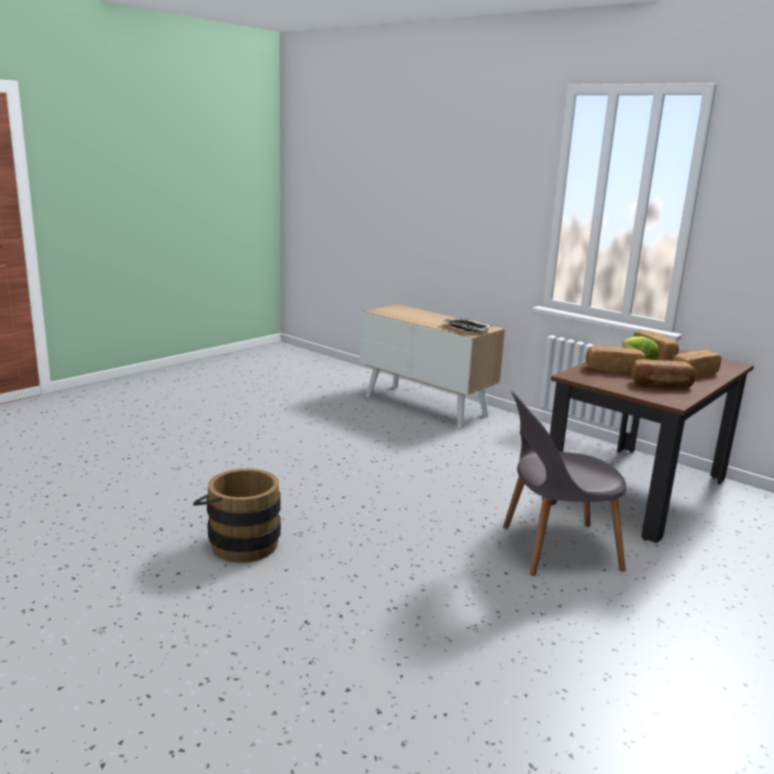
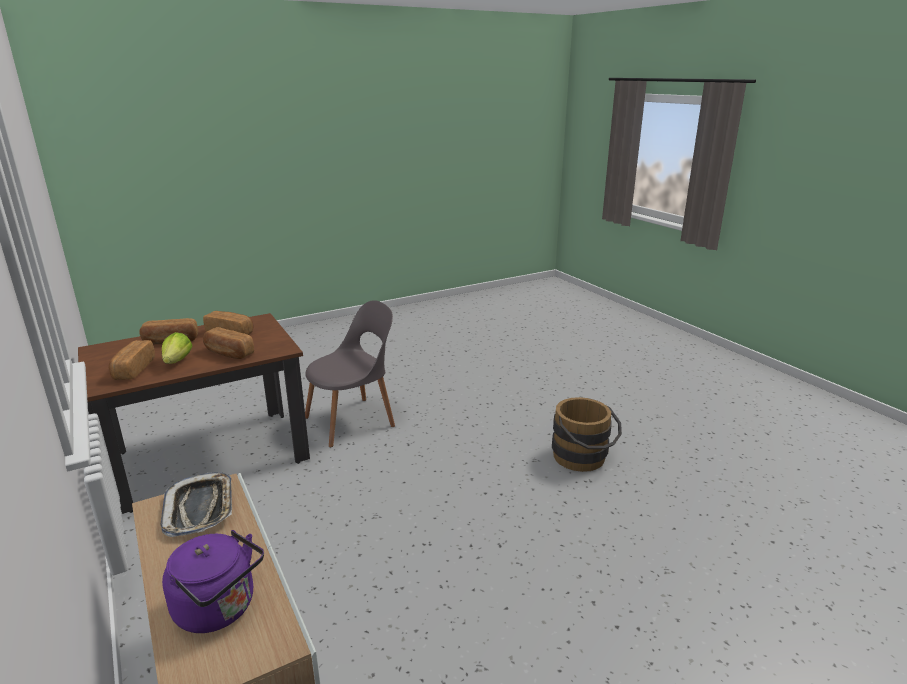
camera: 160 degrees left, 5 degrees up
grey chair [503,391,626,576] -> grey chair turned 45 degrees counterclockwise [305,300,395,447]
none -> purple kettle [162,530,264,633]

